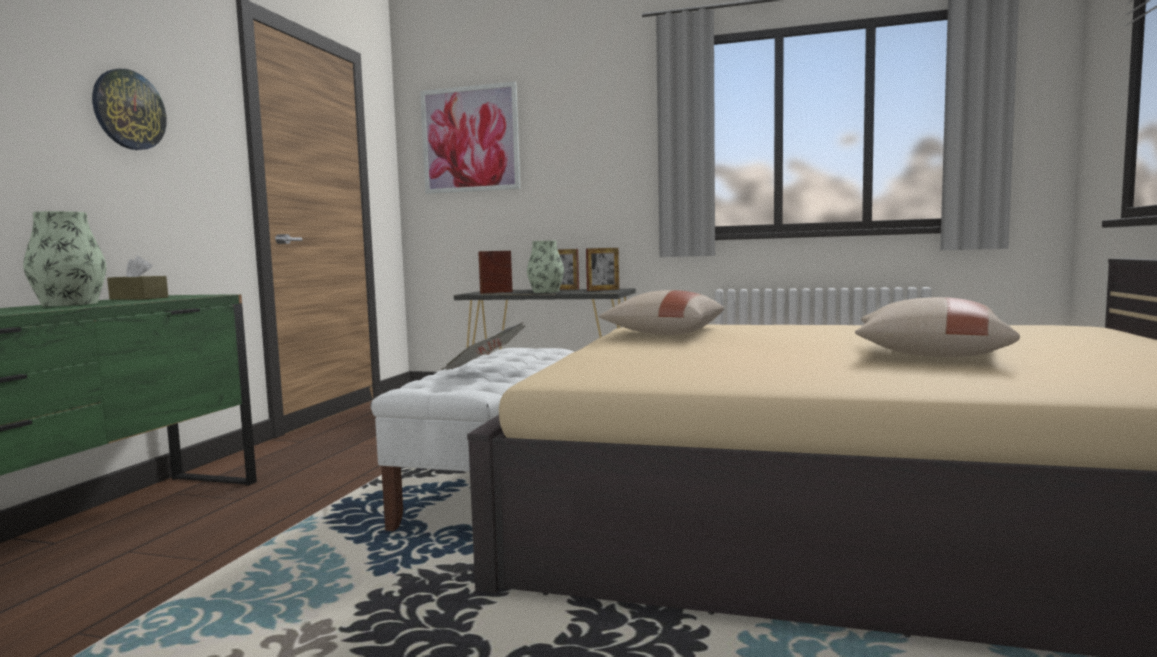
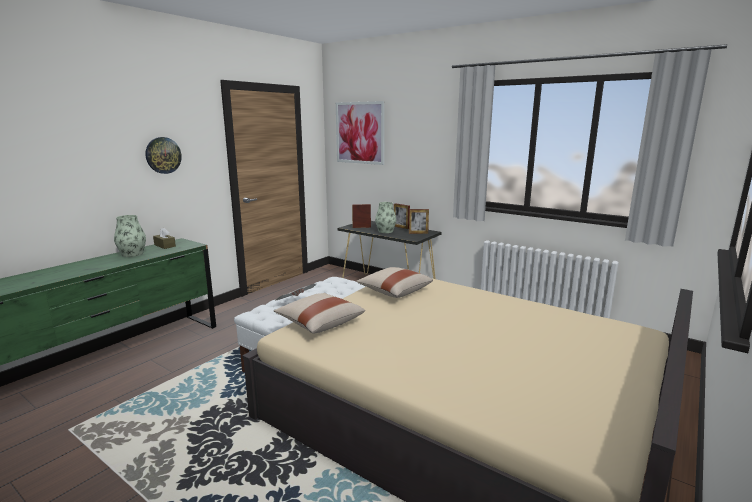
camera: 20 degrees right, 10 degrees up
beige pillow [855,297,1020,357] -> beige pillow moved to [274,293,365,334]

